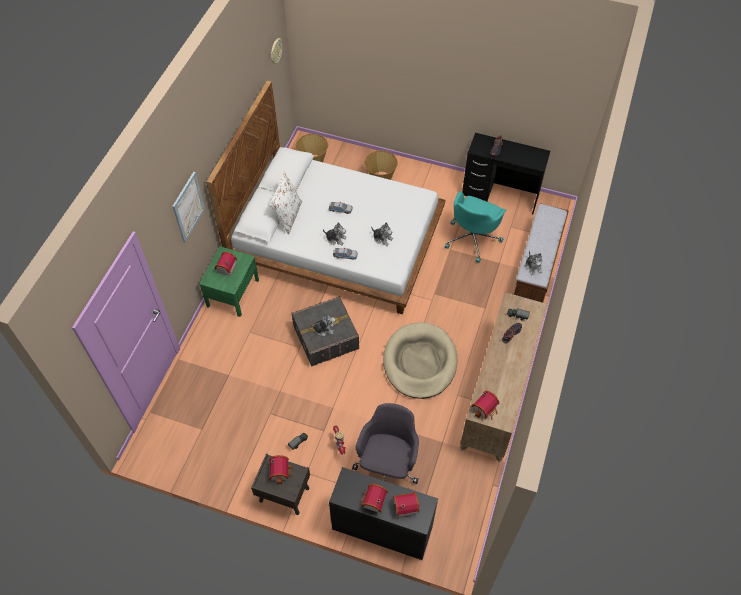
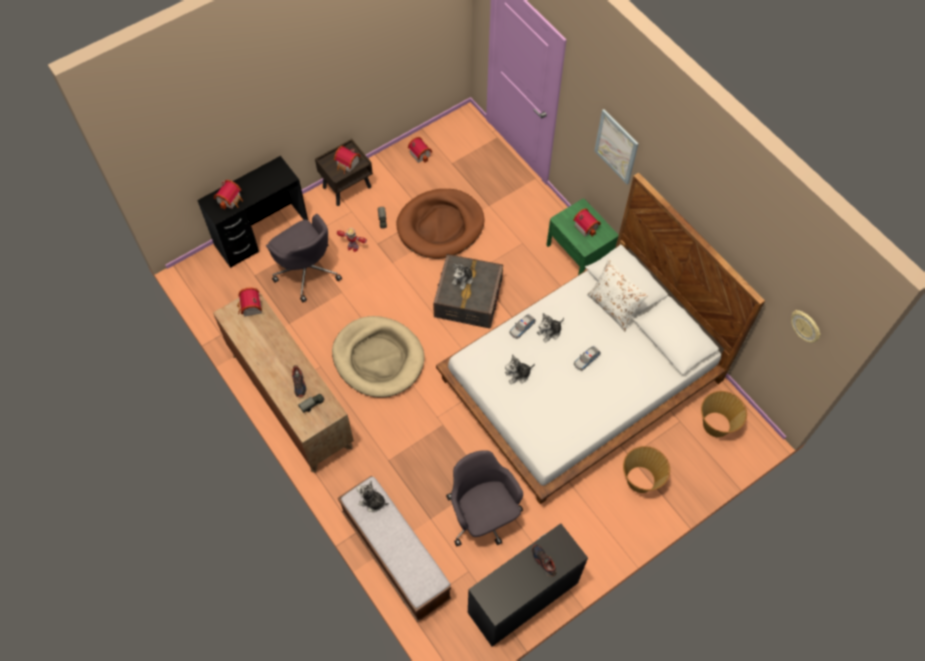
camera: 125 degrees right, 5 degrees up
toy house [360,484,388,513] -> toy house moved to [408,137,432,163]
turquoise office chair [445,191,506,263] -> grey office chair [446,450,523,546]
none -> brown dog bed [396,189,485,259]

